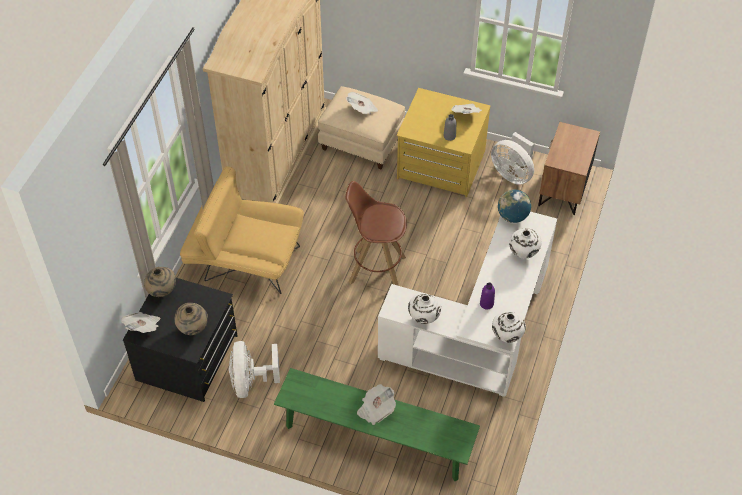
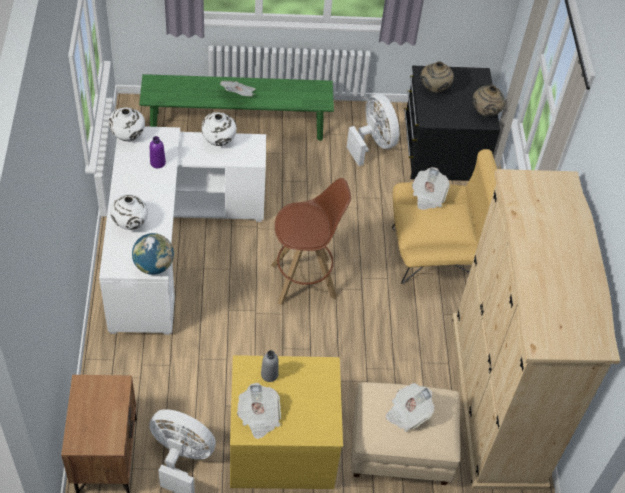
camera: 155 degrees right, 0 degrees up
newspaper [121,312,160,333] -> newspaper moved to [412,167,450,210]

